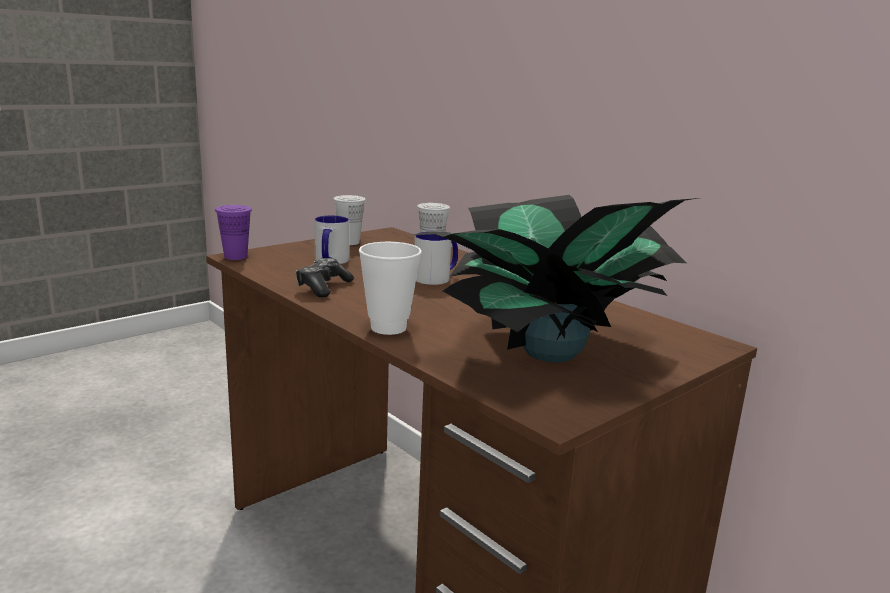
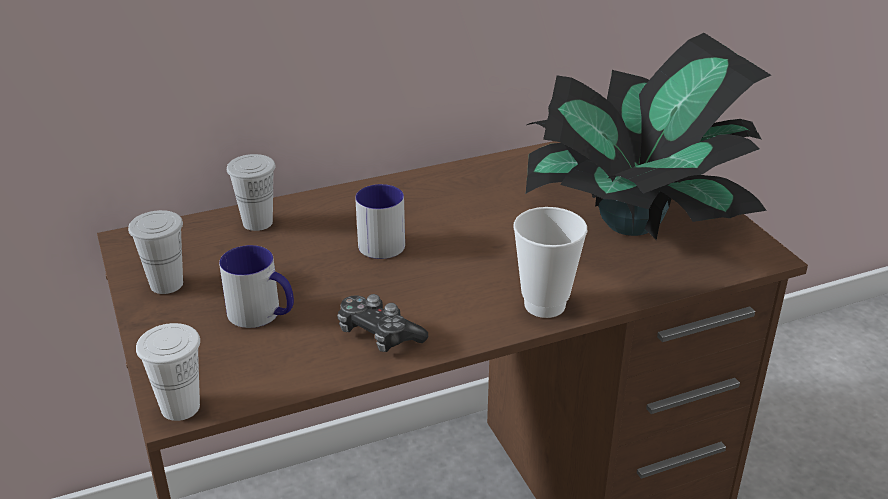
camera: 70 degrees left, 15 degrees up
purple cup [215,205,252,260] -> white cup [136,323,200,421]

